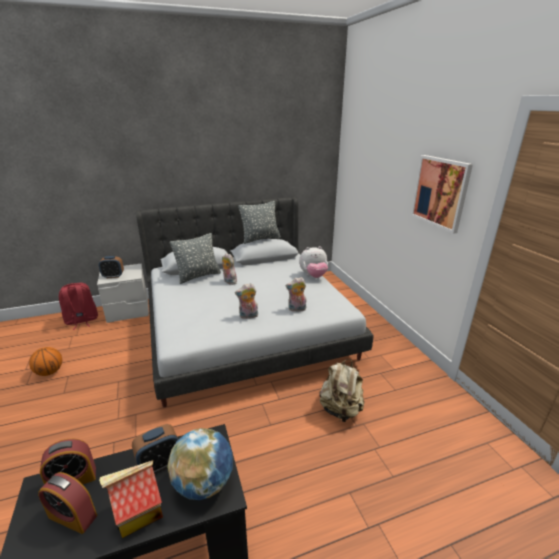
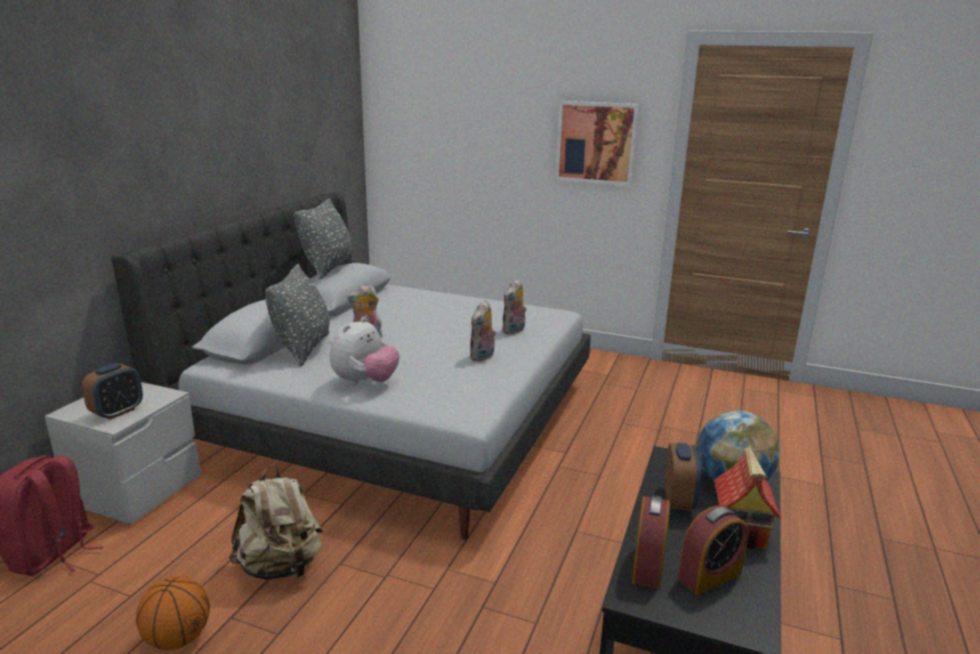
camera: 50 degrees left, 5 degrees down
plush toy [299,246,328,278] -> plush toy moved to [330,317,400,385]
beige backpack [319,359,364,422] -> beige backpack moved to [229,464,323,580]

